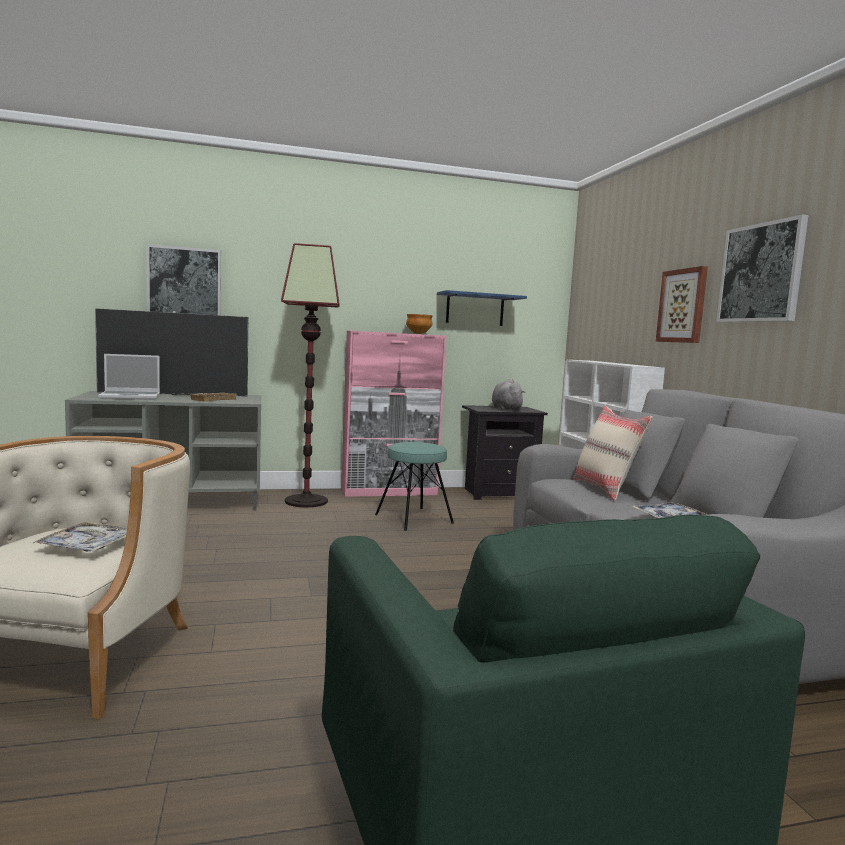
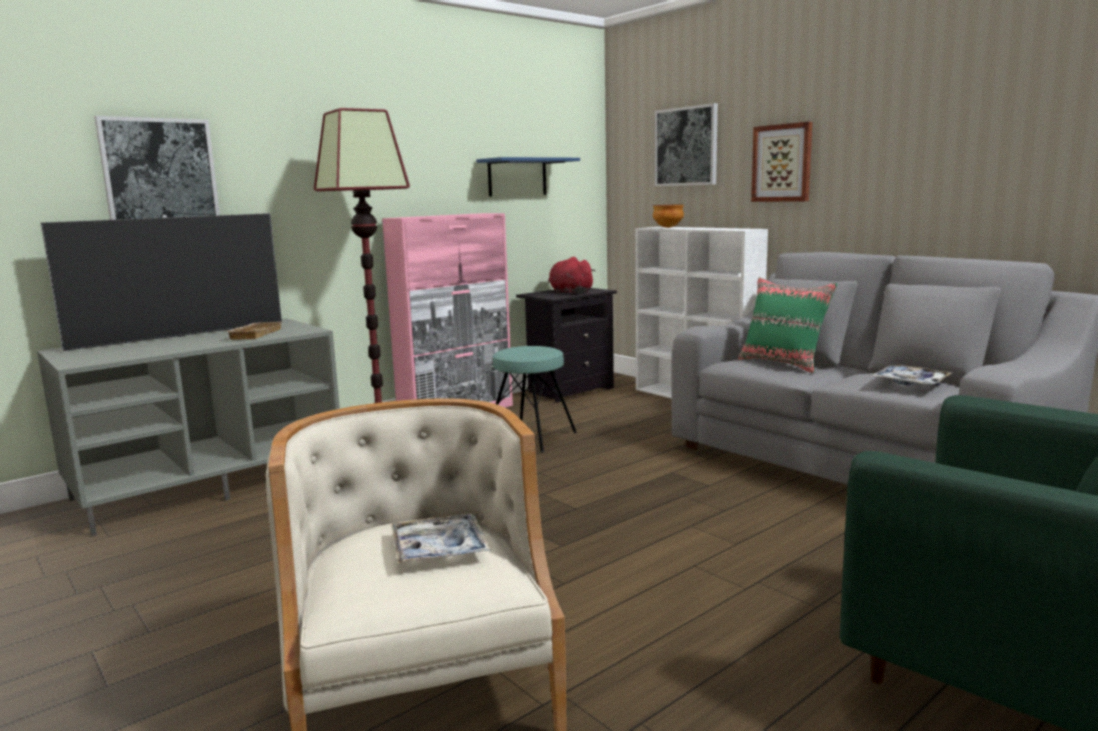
camera: 25 degrees left, 5 degrees up
laptop [98,354,160,400] -> none
bowl [406,314,433,334] -> bowl moved to [653,205,684,228]
grey plush toy [492,379,526,411] -> red plush toy [549,257,596,294]
beige pillow [573,406,652,501] -> green pillow [738,277,837,373]
picture [716,214,809,322] -> picture moved to [655,103,718,186]

